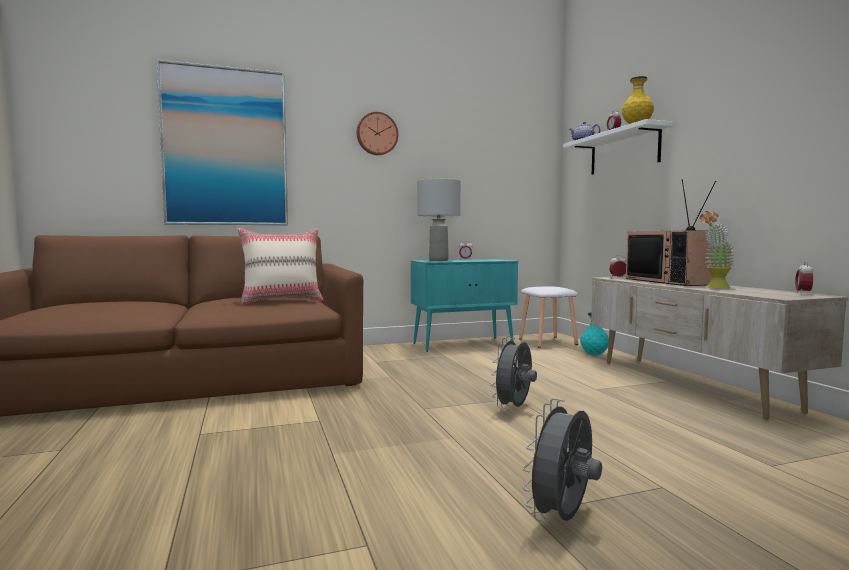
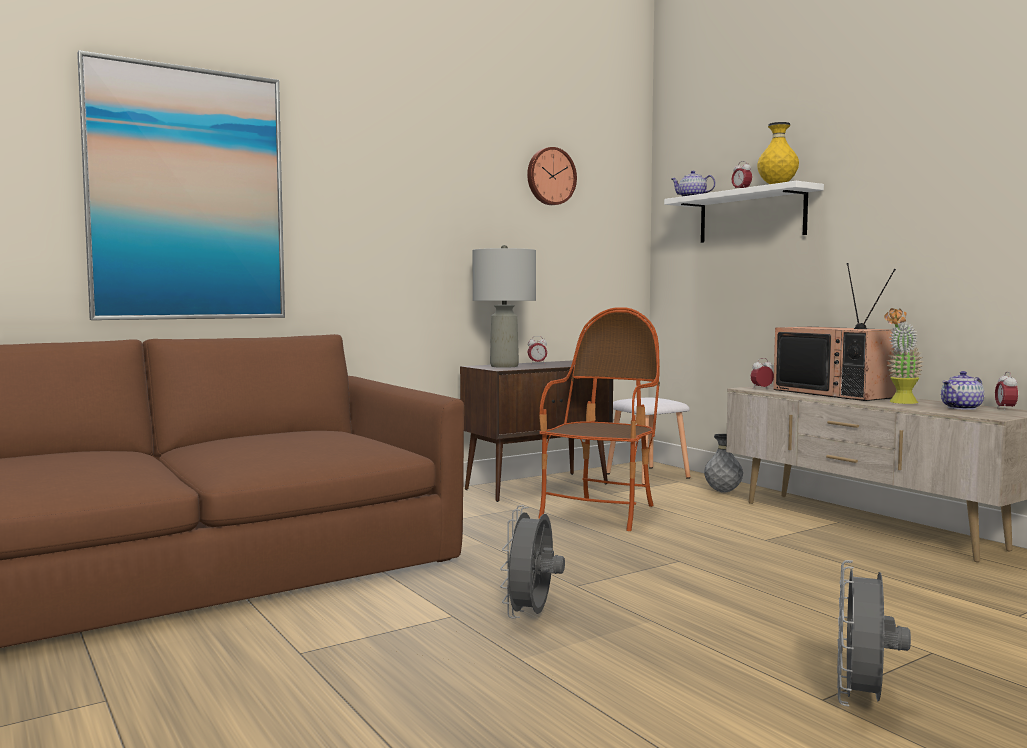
camera: 15 degrees left, 0 degrees up
beige pillow [238,228,323,305] -> none
wall clock [356,112,398,155] -> wall clock moved to [527,147,577,205]
turquoise cabinet [411,259,518,352] -> brown cabinet [460,360,613,502]
grey fan [491,336,537,409] -> grey fan moved to [500,505,565,619]
turquoise vase [580,312,609,356] -> grey vase [704,434,743,493]
none -> armchair [538,307,660,531]
none -> teapot [941,371,984,410]

